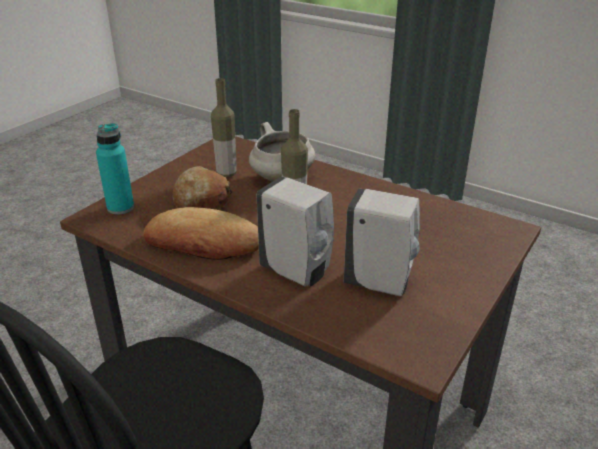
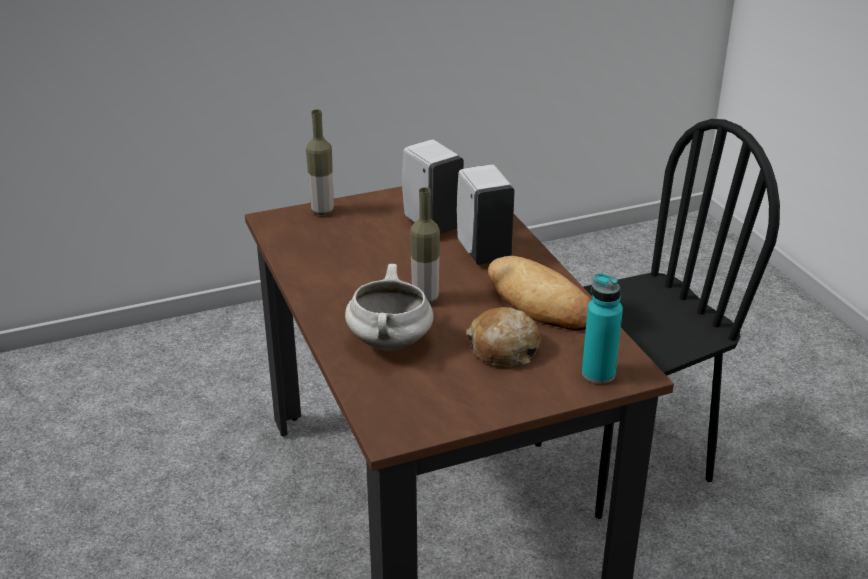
camera: 145 degrees left, 0 degrees up
bottle [211,78,237,177] -> bottle moved to [306,110,334,215]

